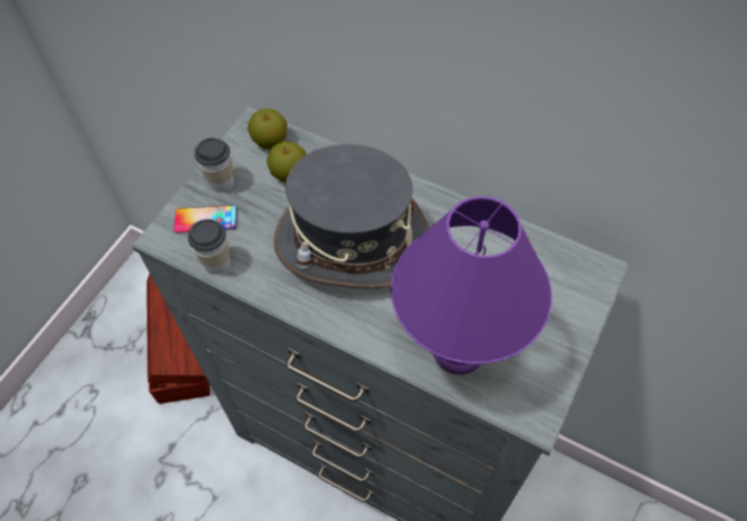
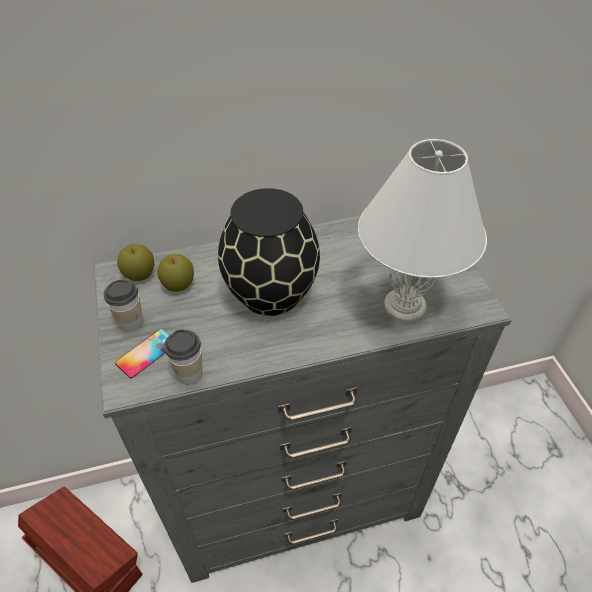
camera: 45 degrees left, 10 degrees down
grey hat [274,144,429,289] -> black vase [218,188,320,316]
purple table lamp [391,196,552,375] -> white table lamp [358,139,487,323]

